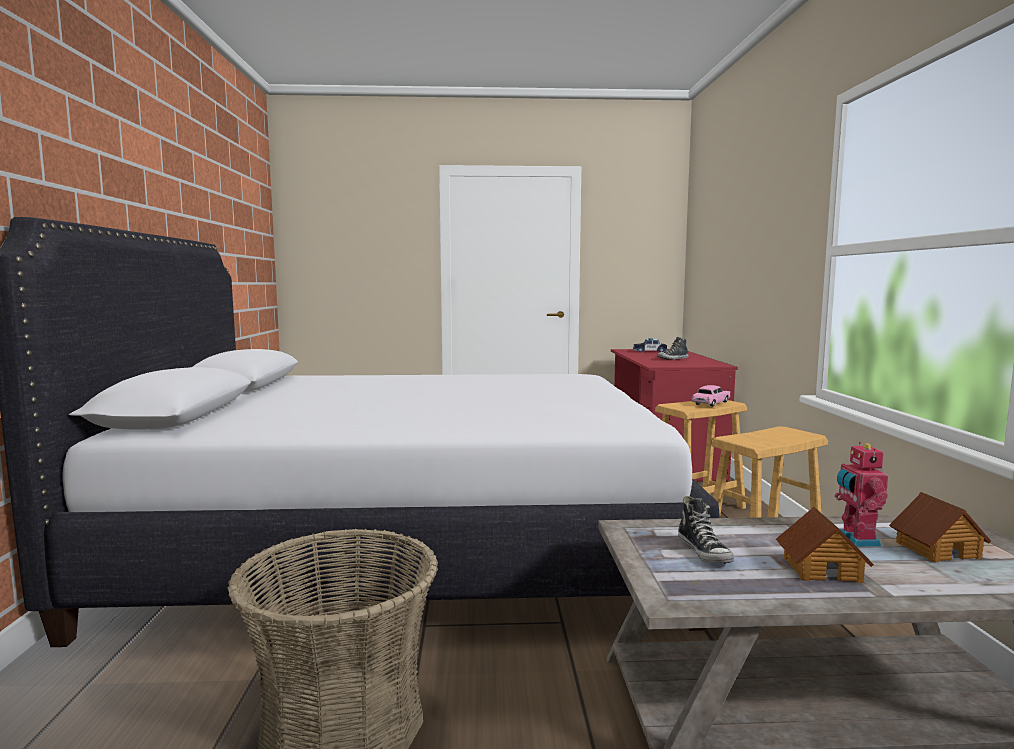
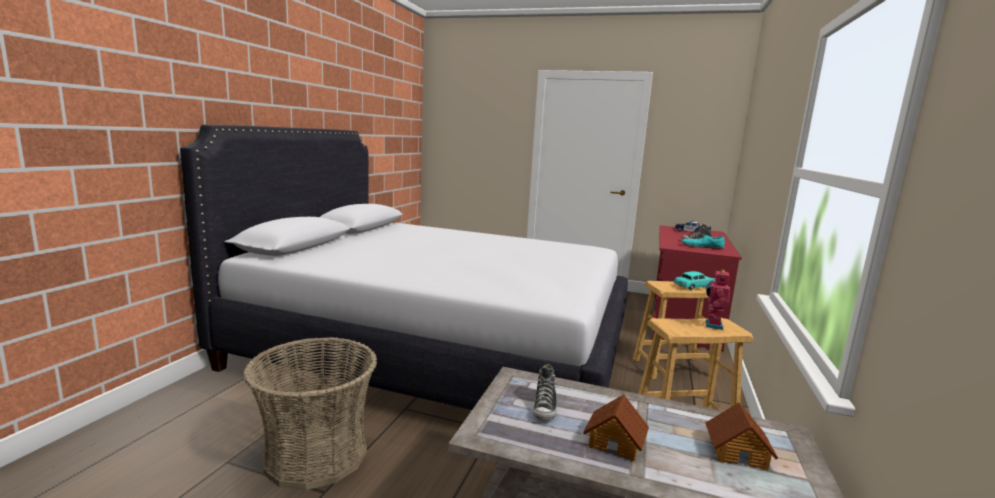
camera: 20 degrees right, 5 degrees up
pink toy car [691,385,730,407] -> turquoise toy car [674,271,715,290]
toy robot [835,442,888,547] -> toy robot moved to [705,269,730,330]
none -> turquoise shoe [682,235,725,249]

